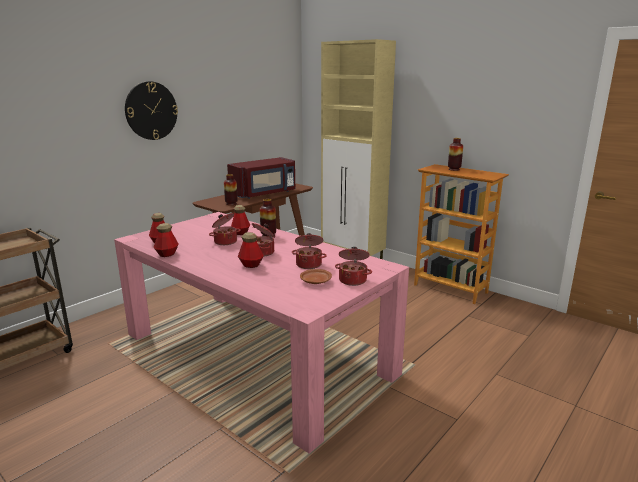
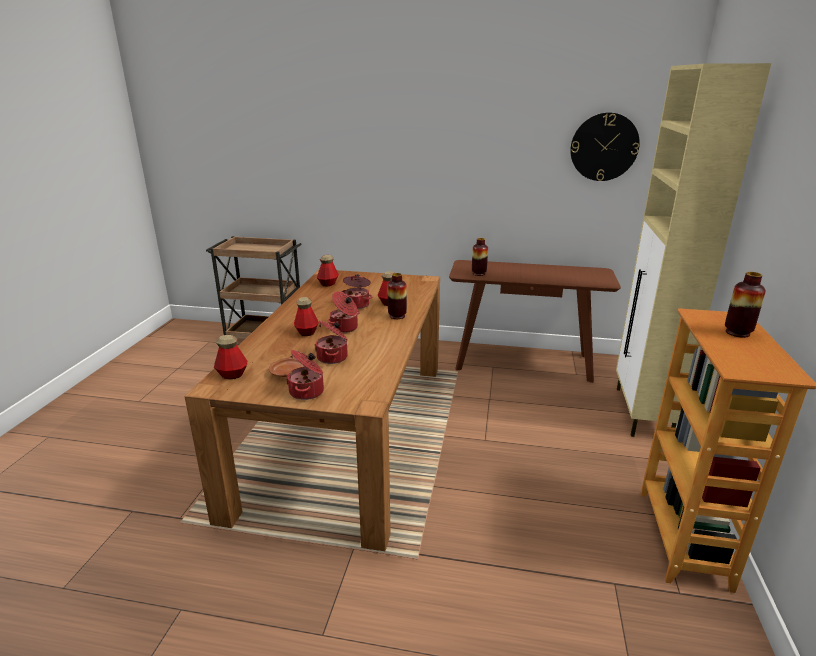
camera: 60 degrees right, 5 degrees up
pink dining table [114,212,409,453] -> brown dining table [185,270,440,551]
wall clock [125,81,178,140] -> wall clock moved to [570,112,640,181]
bottle [153,223,179,257] -> bottle moved to [214,335,247,379]
red microwave [227,157,296,199] -> none

